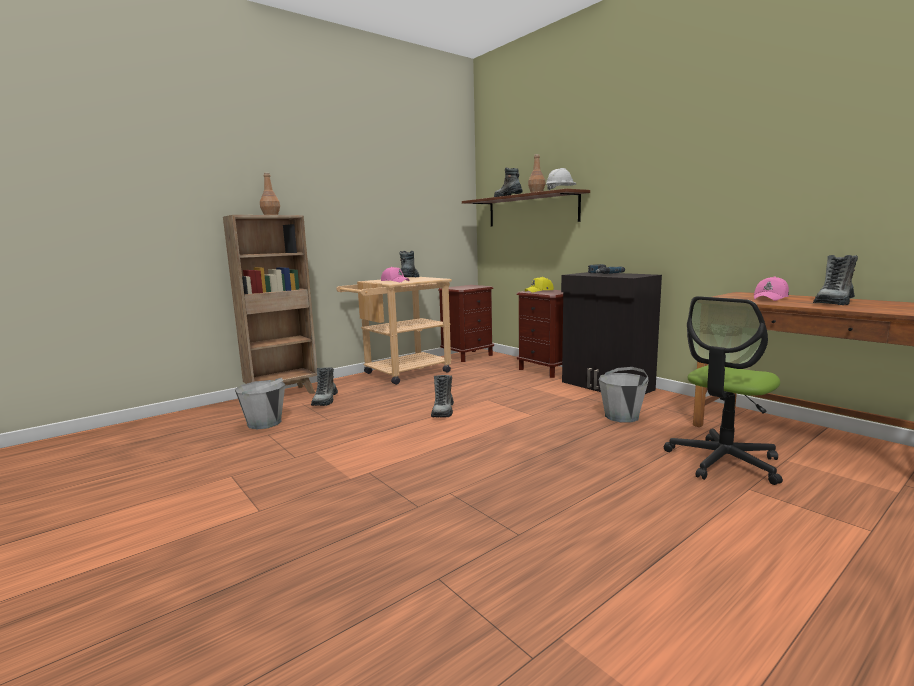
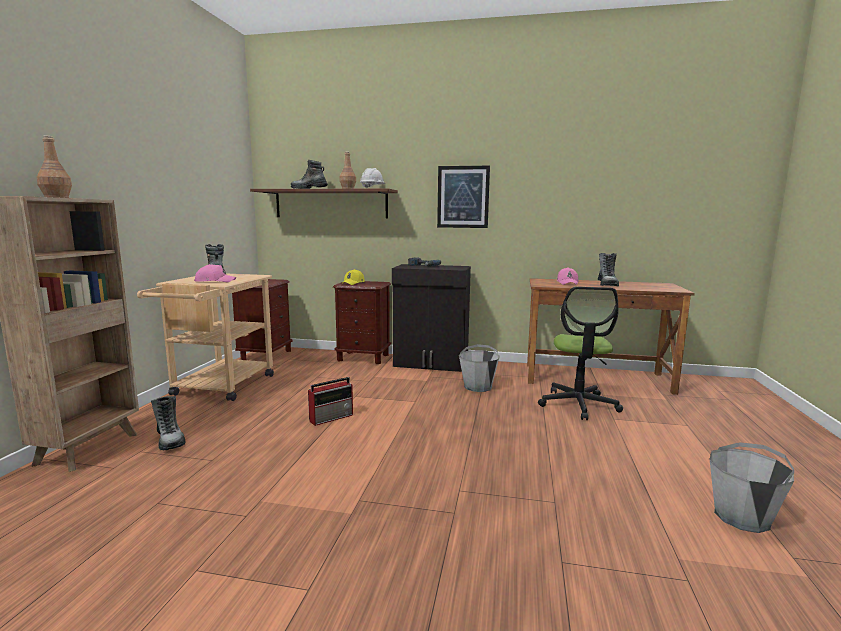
camera: 40 degrees left, 0 degrees up
grey bucket [235,378,285,430] -> grey bucket moved to [710,442,794,533]
boot [431,375,454,418] -> radio [308,377,353,426]
none -> picture [437,166,490,228]

